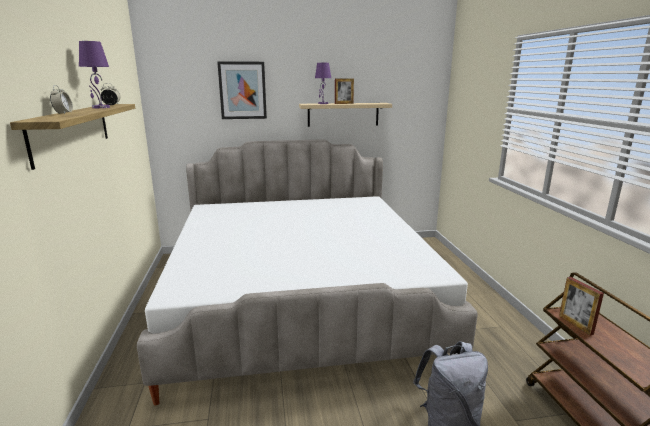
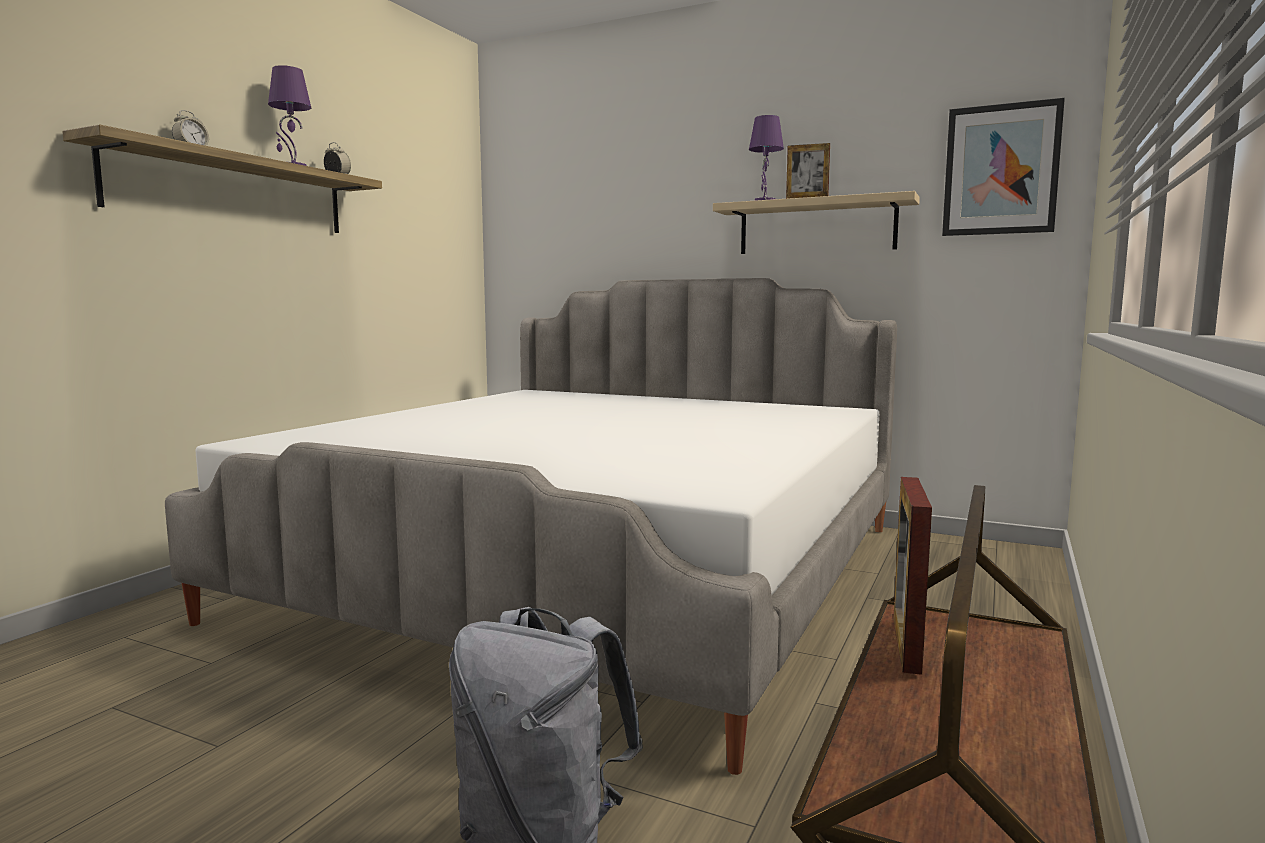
camera: 35 degrees right, 10 degrees down
picture [217,61,267,119] -> picture moved to [942,98,1065,236]

